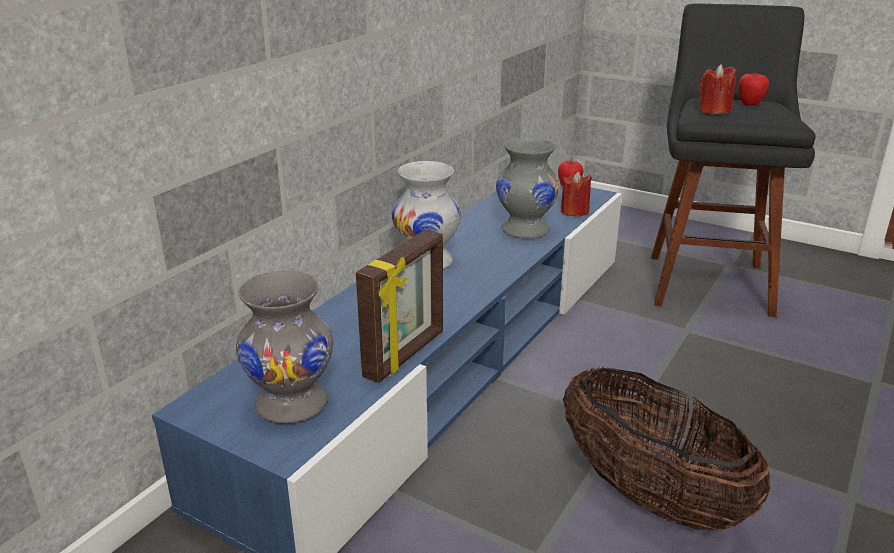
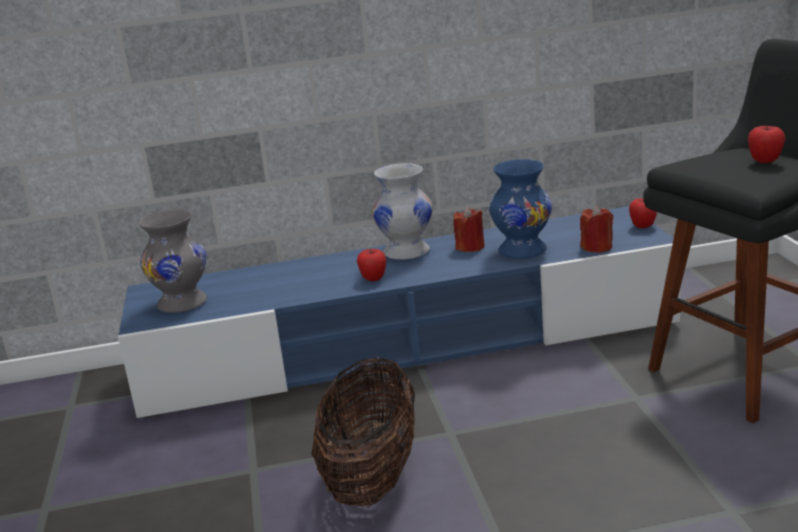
camera: 50 degrees right, 5 degrees down
picture frame [356,229,443,383] -> none
grey vase [496,137,560,239] -> blue vase [489,159,552,258]
red candle [698,64,737,114] -> red candle moved to [453,207,485,252]
none -> apple [357,249,386,281]

